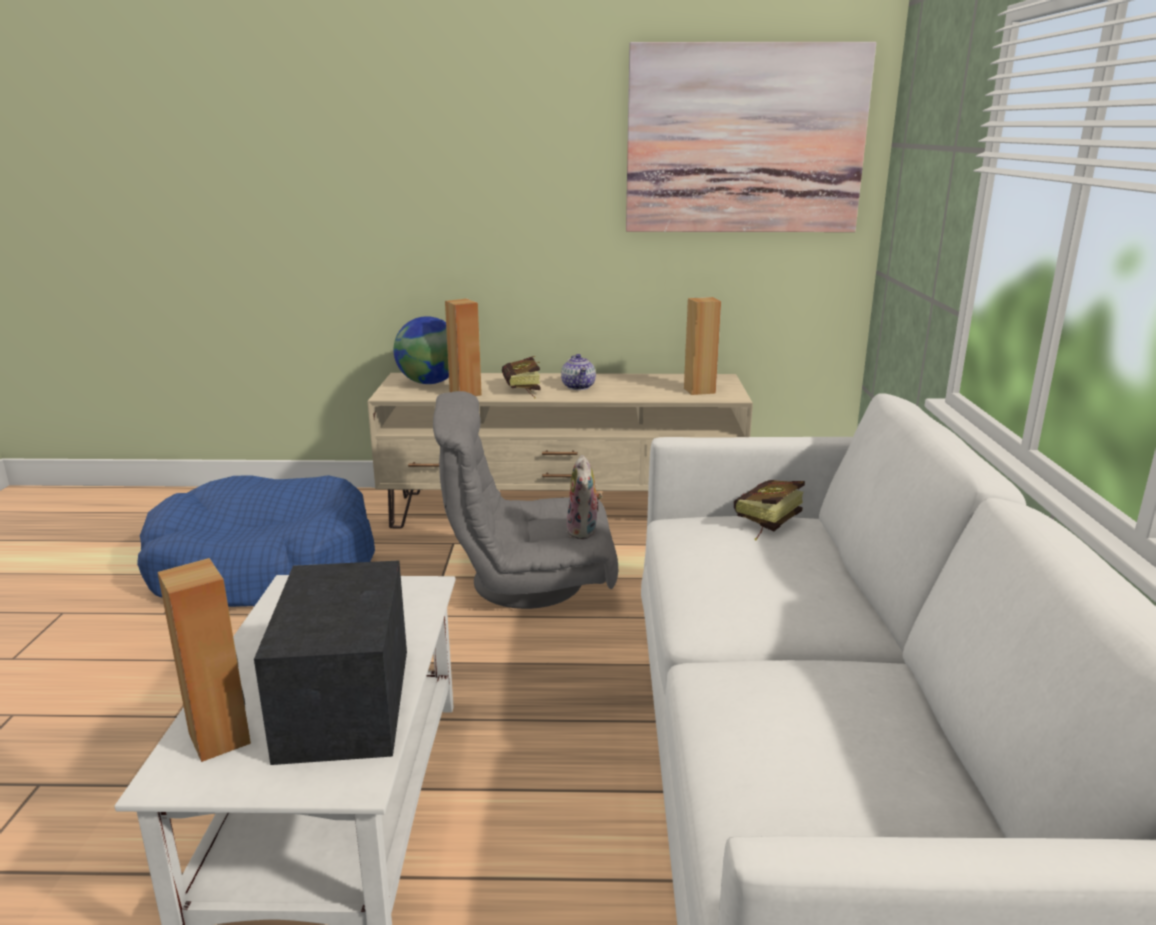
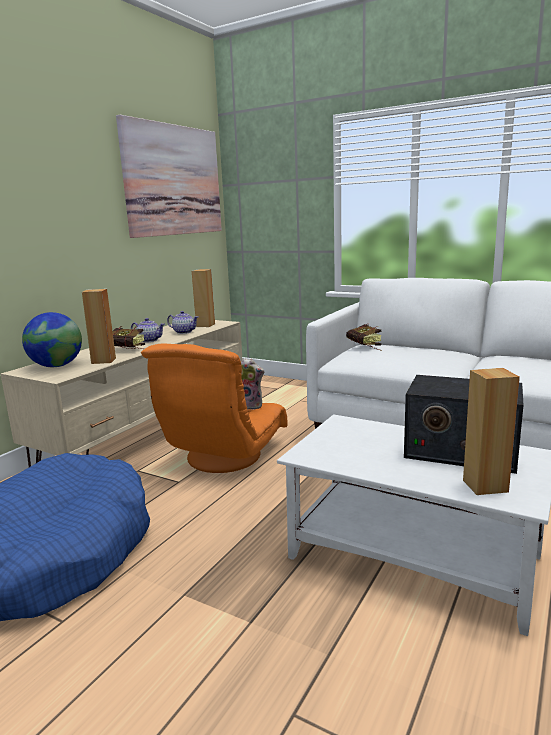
camera: 60 degrees left, 5 degrees down
grey armchair [433,391,618,609] -> orange armchair [141,344,288,473]
none -> teapot [167,311,198,334]

